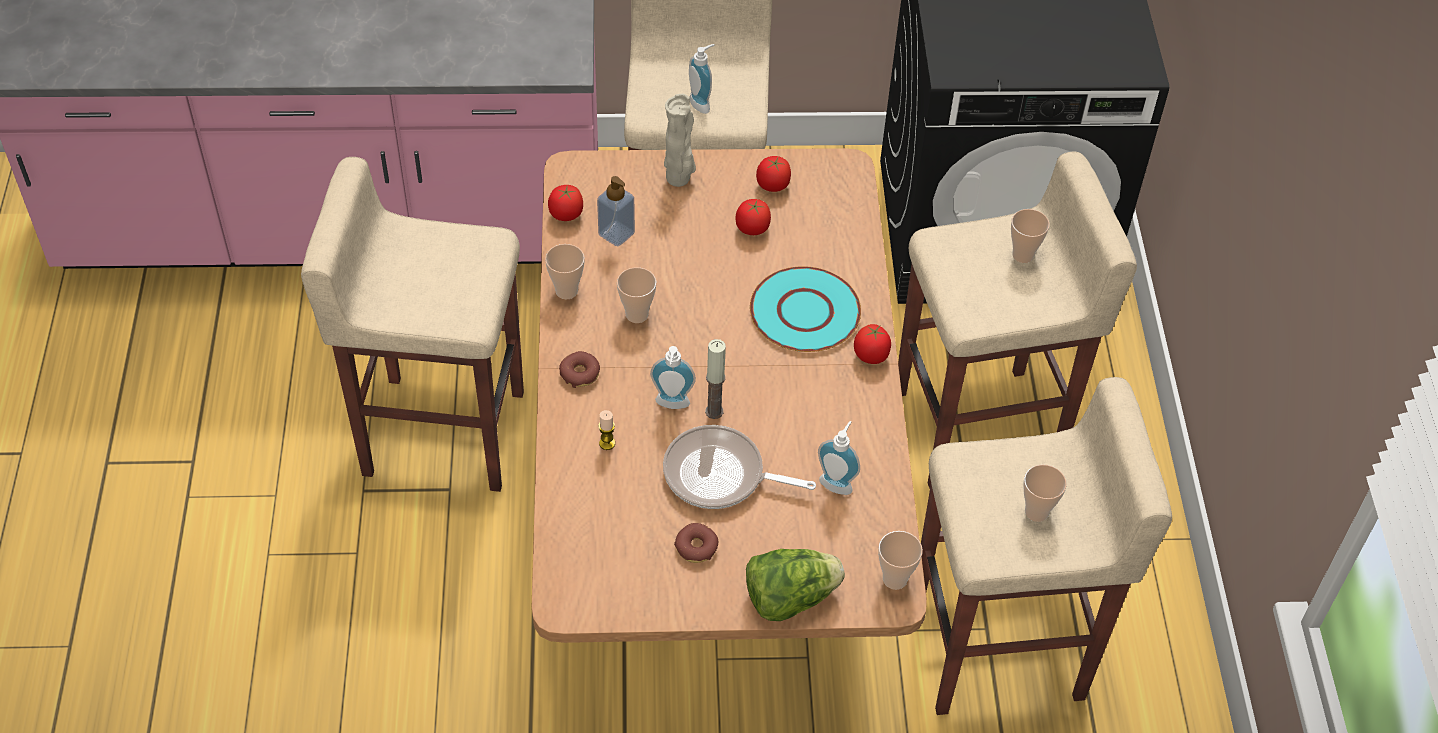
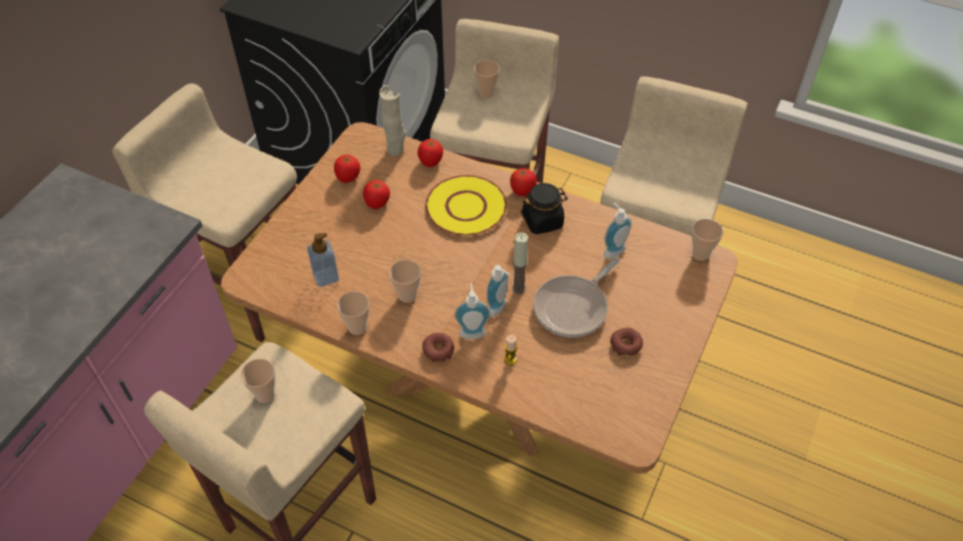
camera: 60 degrees left, 0 degrees up
tomato [548,185,583,221] -> tomato moved to [418,139,443,167]
beige vase [664,94,696,187] -> beige vase moved to [379,85,406,156]
soap dispenser [689,44,715,114] -> soap dispenser moved to [454,283,490,339]
lettuce [746,549,845,621] -> none
turquoise plate [750,266,861,352] -> yellow plate [425,175,507,236]
cup [1023,464,1067,522] -> cup moved to [241,359,276,403]
none -> black jar [521,183,568,234]

